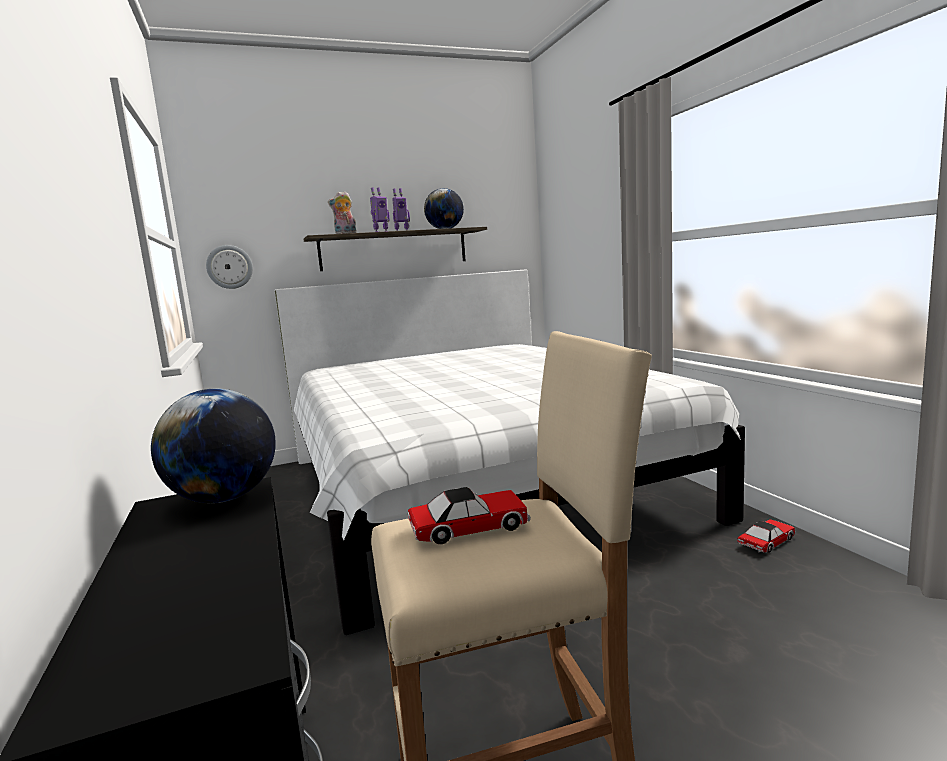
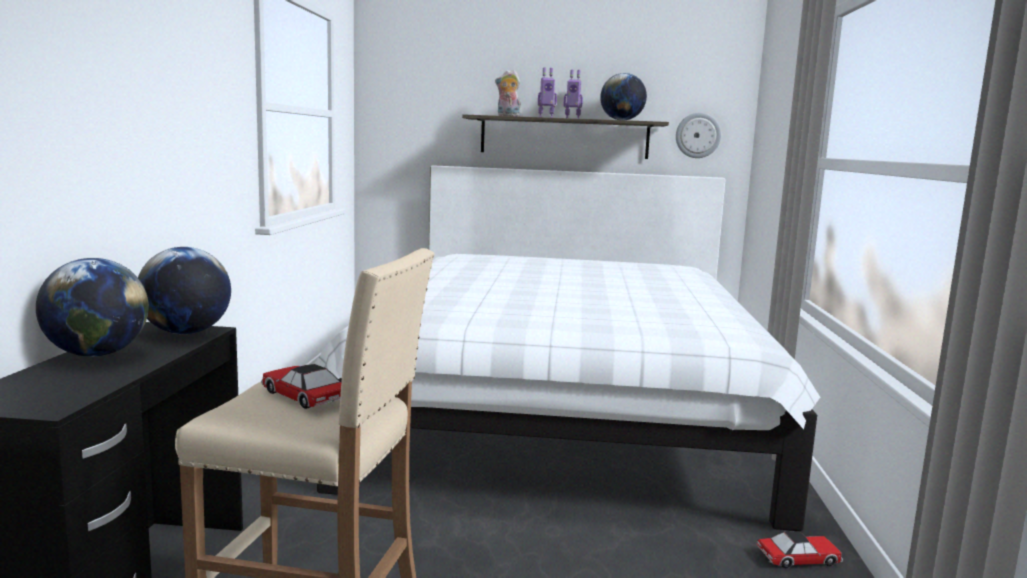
camera: 25 degrees right, 0 degrees up
wall clock [206,245,253,289] -> wall clock moved to [676,113,721,158]
toy car [408,487,531,544] -> toy car turned 150 degrees counterclockwise [261,364,341,409]
none -> globe [36,258,149,357]

